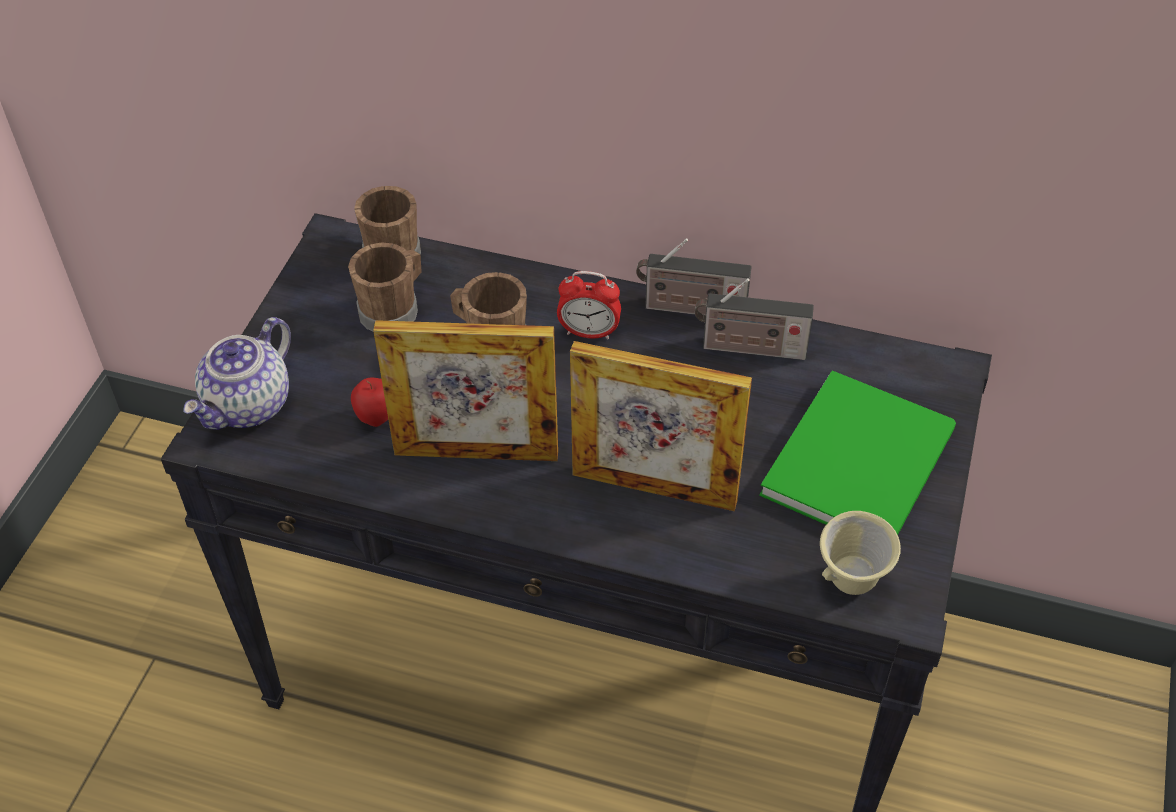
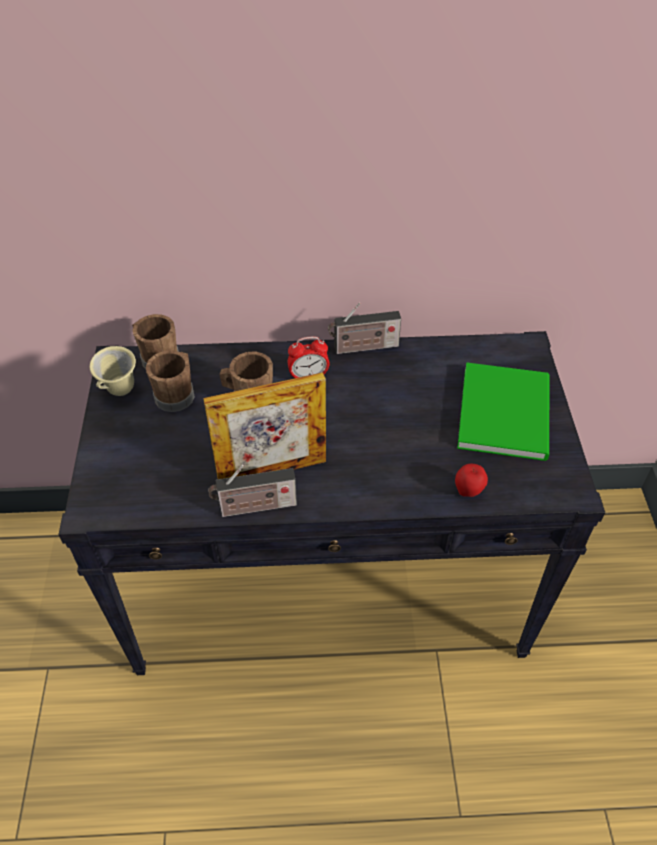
camera: 20 degrees left, 0 degrees up
teapot [183,317,291,430] -> none
apple [351,378,388,427] -> apple moved to [455,464,488,497]
picture frame [570,341,752,511] -> none
radio [695,278,814,360] -> radio moved to [208,465,297,517]
beige mug [820,511,901,595] -> beige mug moved to [90,346,136,396]

